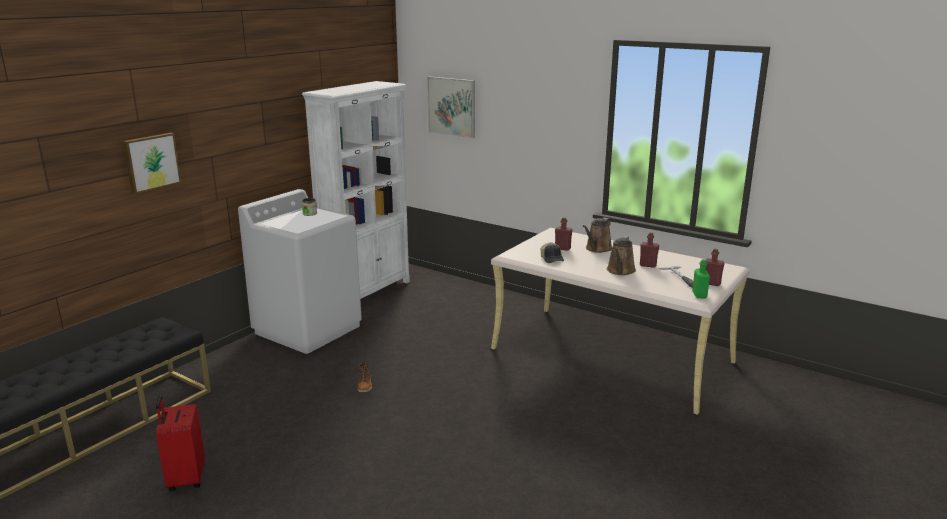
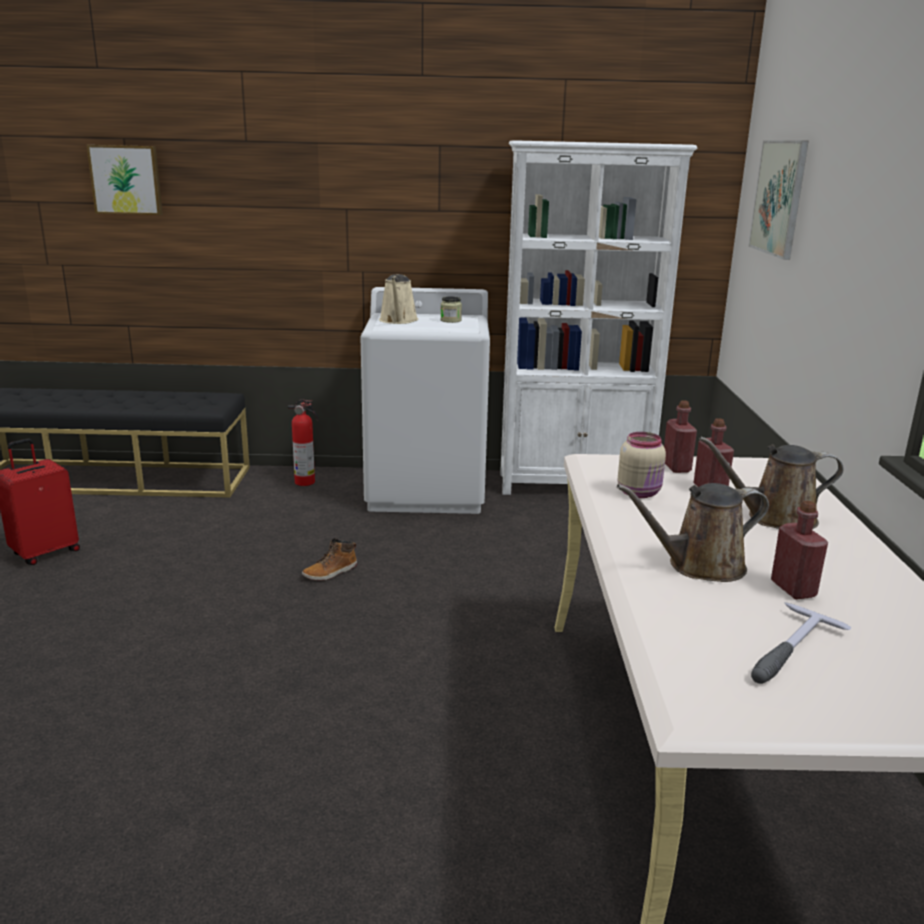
camera: 55 degrees right, 0 degrees up
picture [123,133,181,194] -> picture moved to [86,145,163,215]
cap [541,242,564,263] -> beige jar [618,432,666,498]
green bottle [692,259,710,298] -> none
red bottle [705,249,725,286] -> red bottle moved to [664,400,697,473]
none -> fire extinguisher [288,399,318,486]
none -> beige watering can [379,274,418,324]

